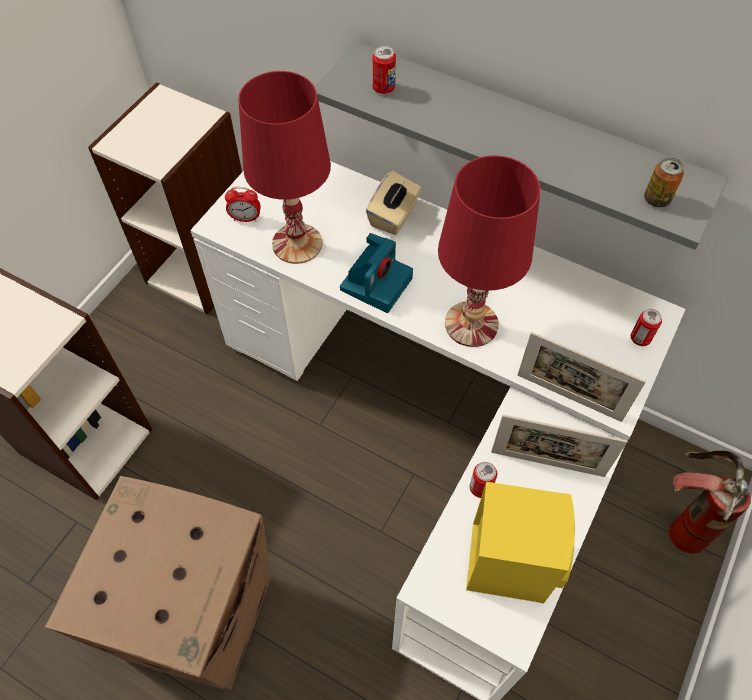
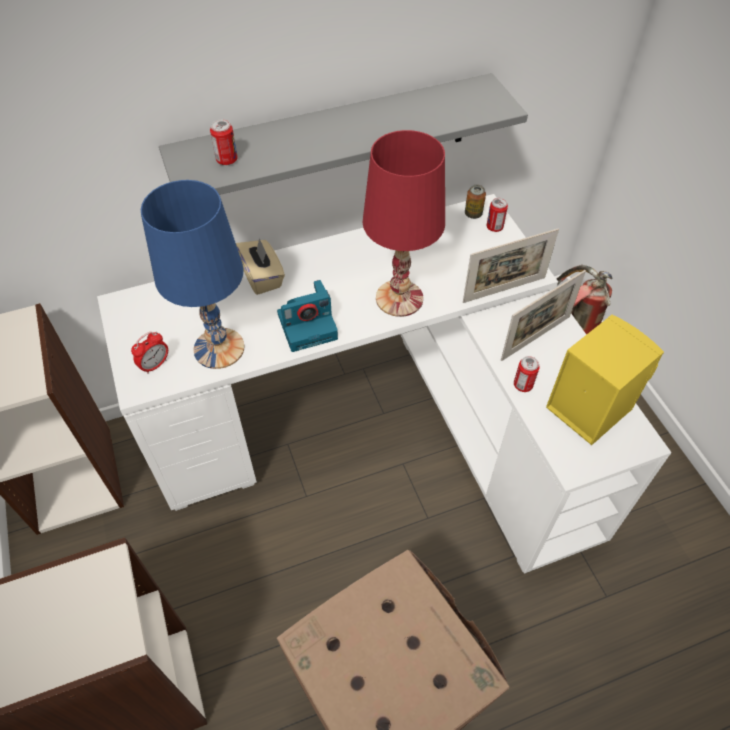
camera: 50 degrees left, 5 degrees down
red table lamp [238,71,331,264] -> blue table lamp [141,180,244,369]
camera [340,233,413,313] -> camera turned 90 degrees clockwise [277,280,338,352]
can [644,157,684,208] -> can moved to [465,185,486,219]

